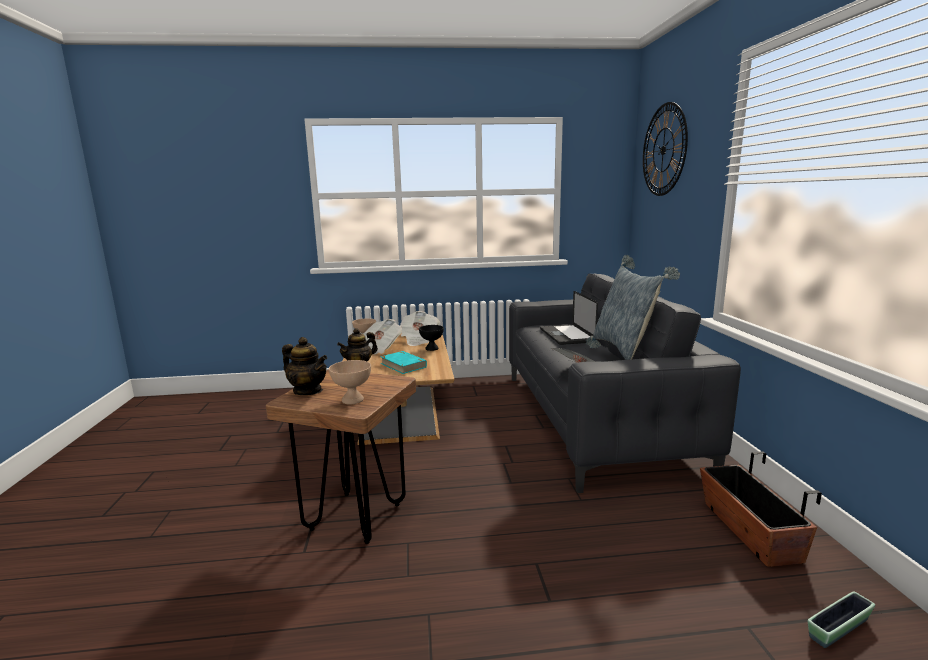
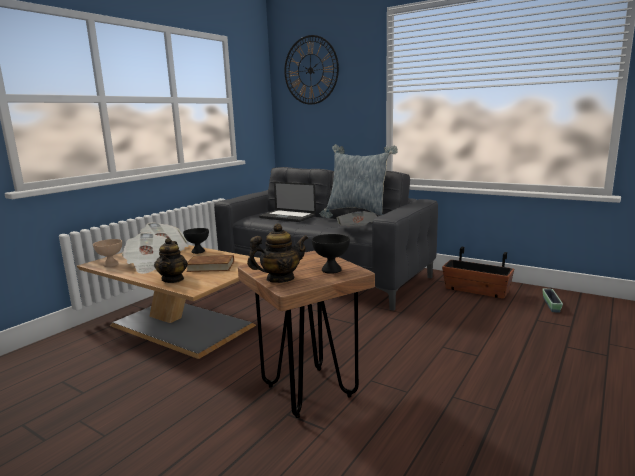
camera: 50 degrees left, 0 degrees up
beige bowl [329,360,371,404] -> black bowl [312,234,350,274]
turquoise book [380,351,427,374] -> brown book [186,255,234,272]

